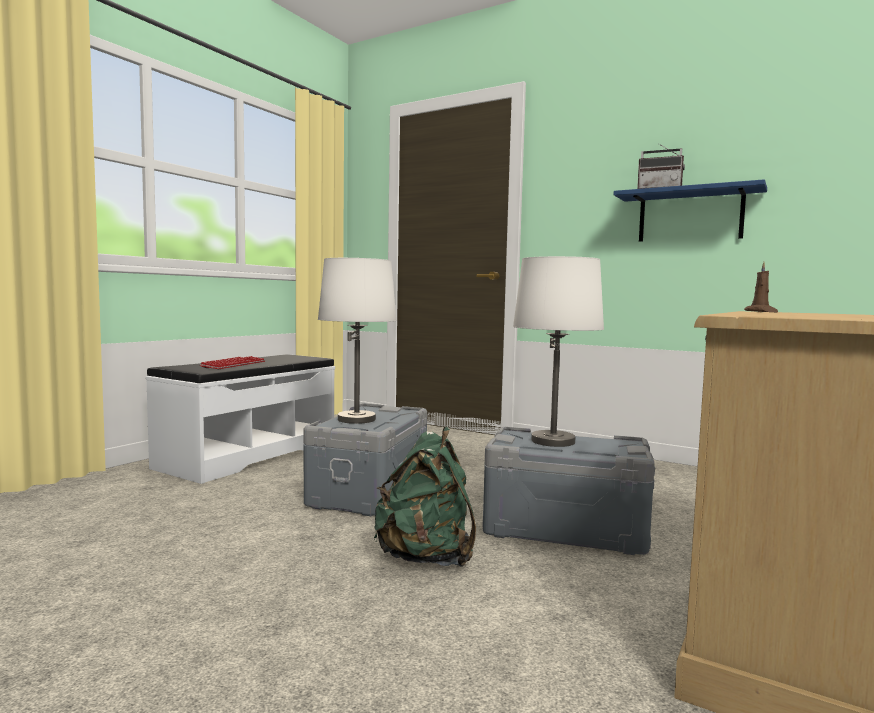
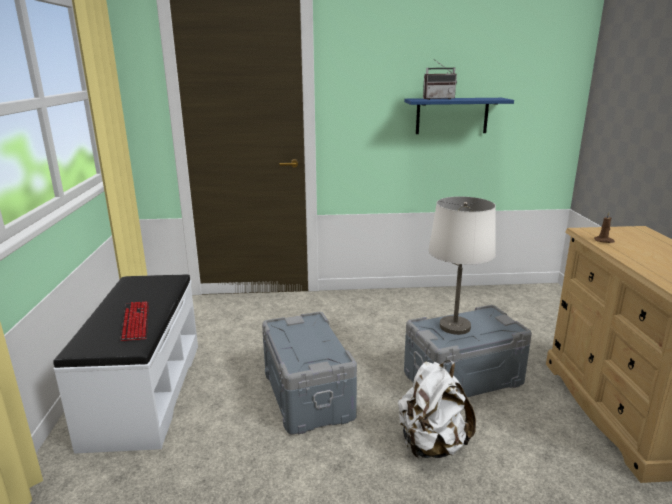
camera: 35 degrees left, 15 degrees up
white table lamp [318,258,397,424] -> none
green backpack [374,427,476,567] -> white backpack [398,360,476,458]

